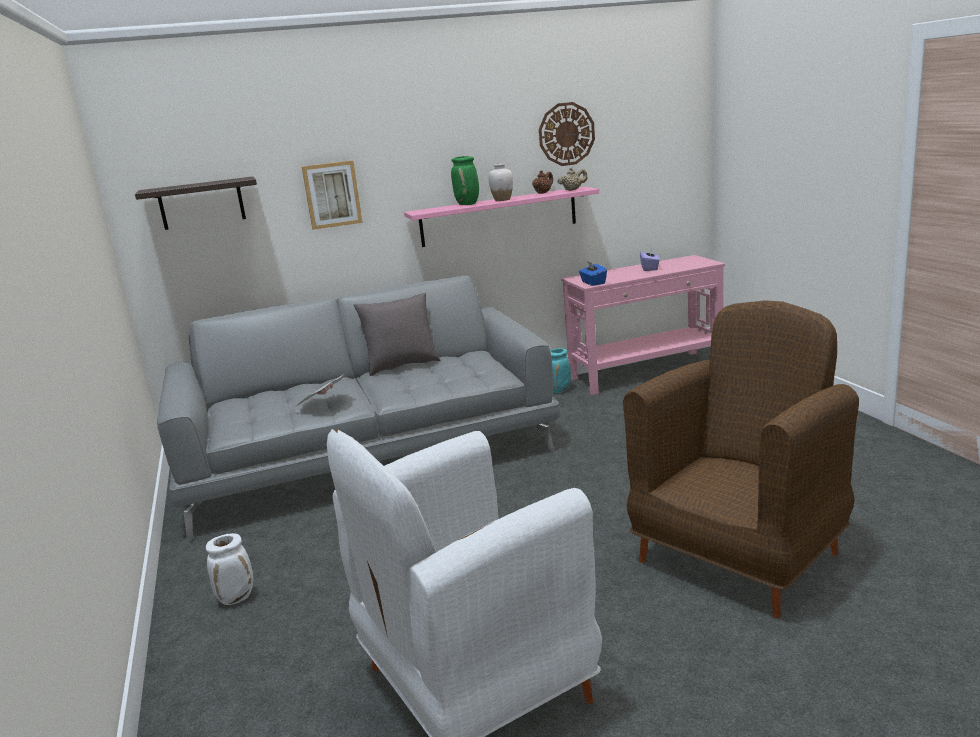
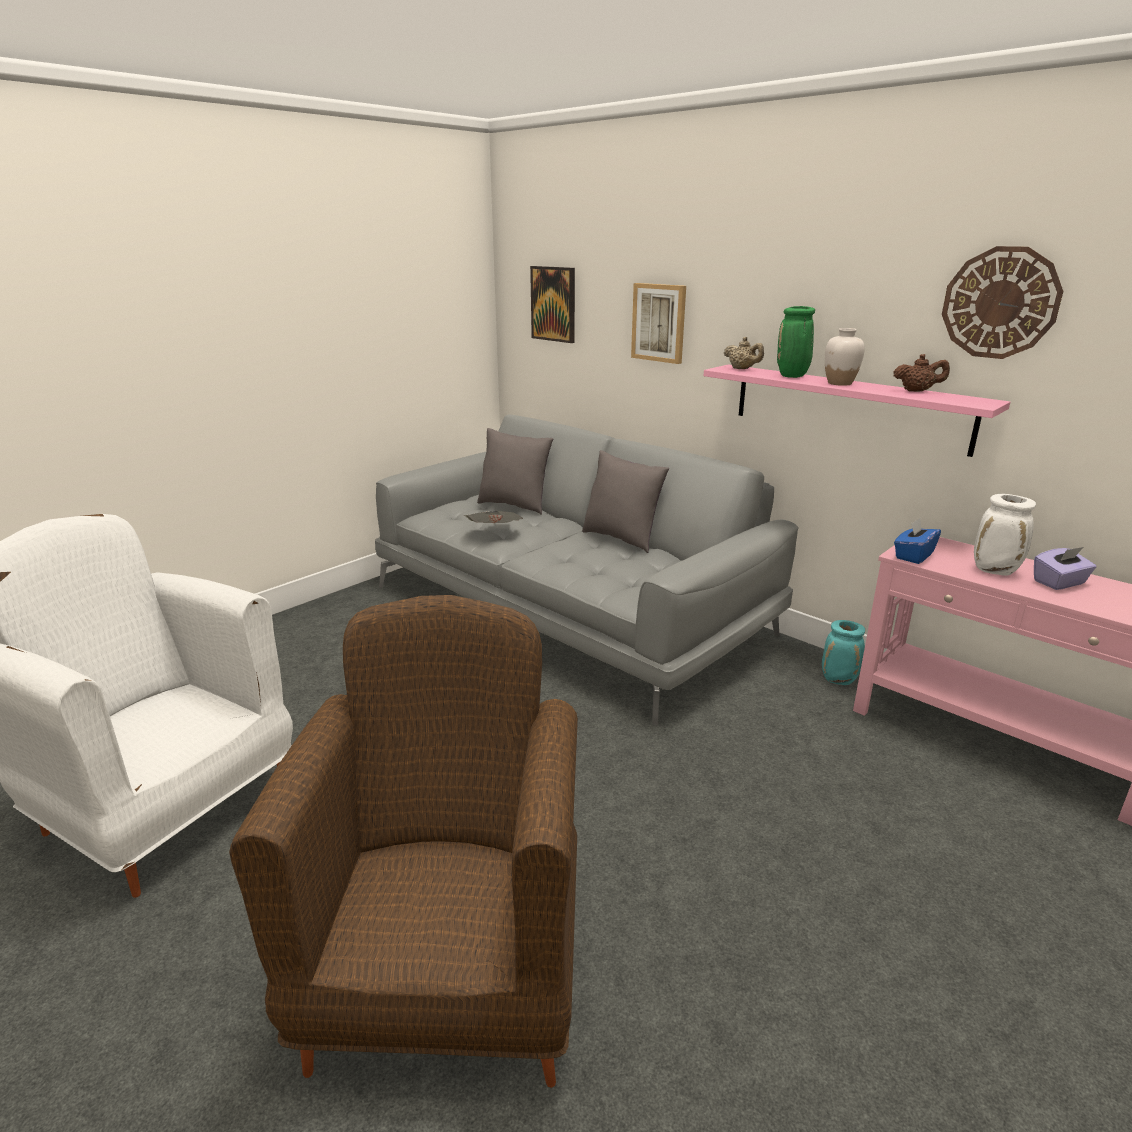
camera: 60 degrees right, 5 degrees up
shelf [135,176,257,230] -> picture [530,266,575,343]
white vase [206,533,253,605] -> white vase moved to [974,494,1036,576]
beige teapot [557,167,588,191] -> beige teapot moved to [724,337,764,369]
brown armchair [623,300,859,618] -> brown armchair turned 105 degrees counterclockwise [229,595,578,1088]
none -> grey pillow [477,428,553,515]

